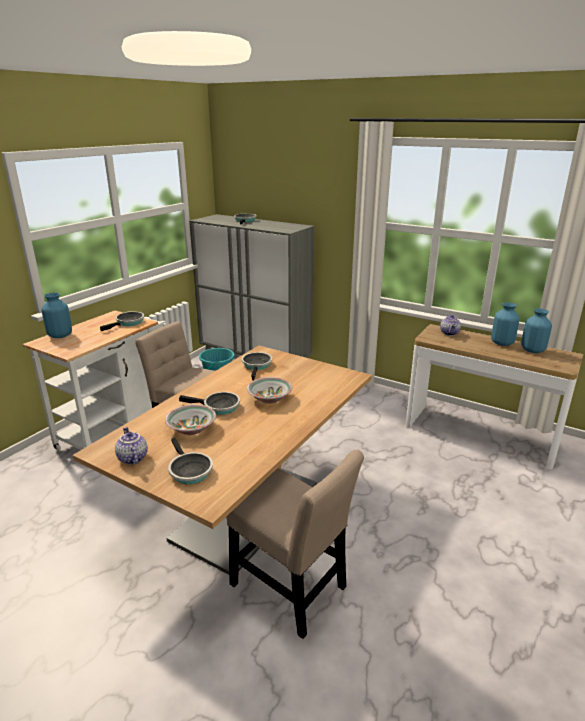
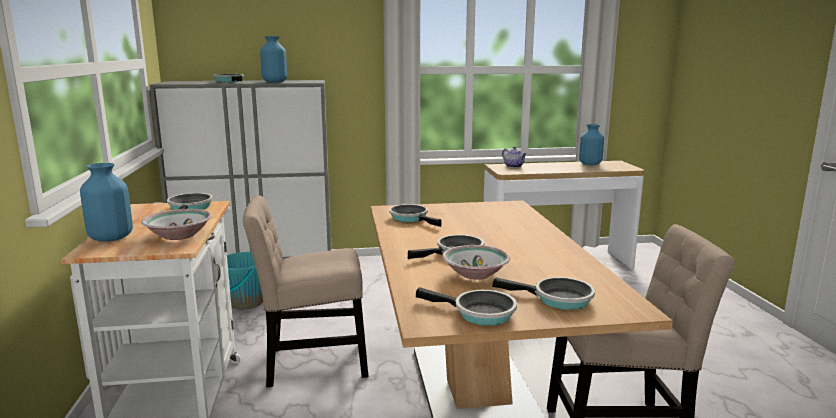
camera: 40 degrees left, 10 degrees down
teapot [115,427,148,465] -> frying pan [416,287,517,326]
bowl [247,377,292,404] -> bowl moved to [141,209,212,240]
blue vase [491,302,520,346] -> blue vase moved to [260,36,287,82]

